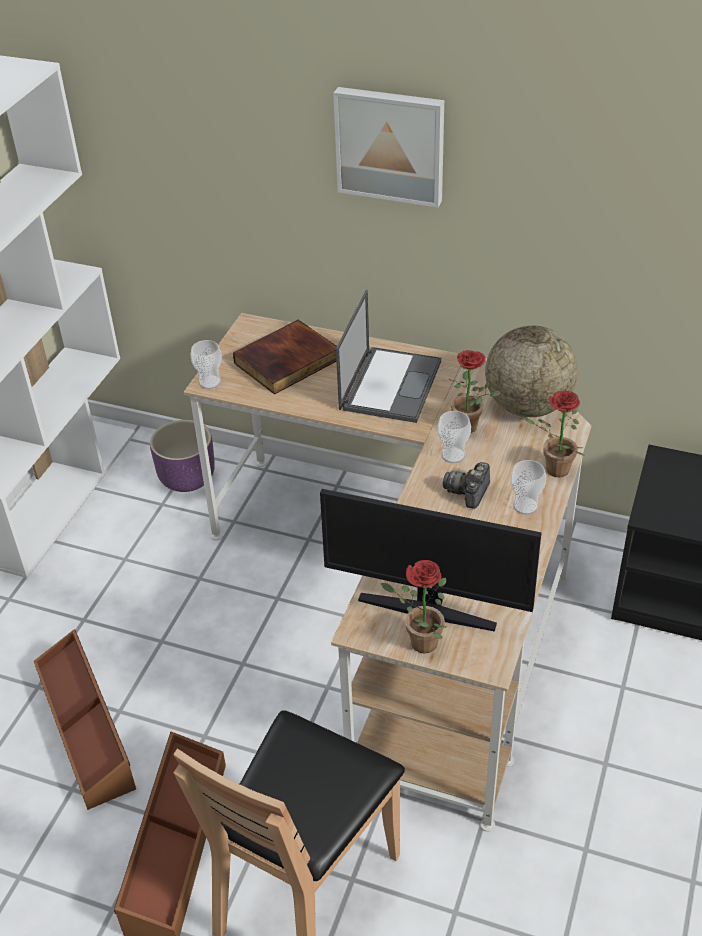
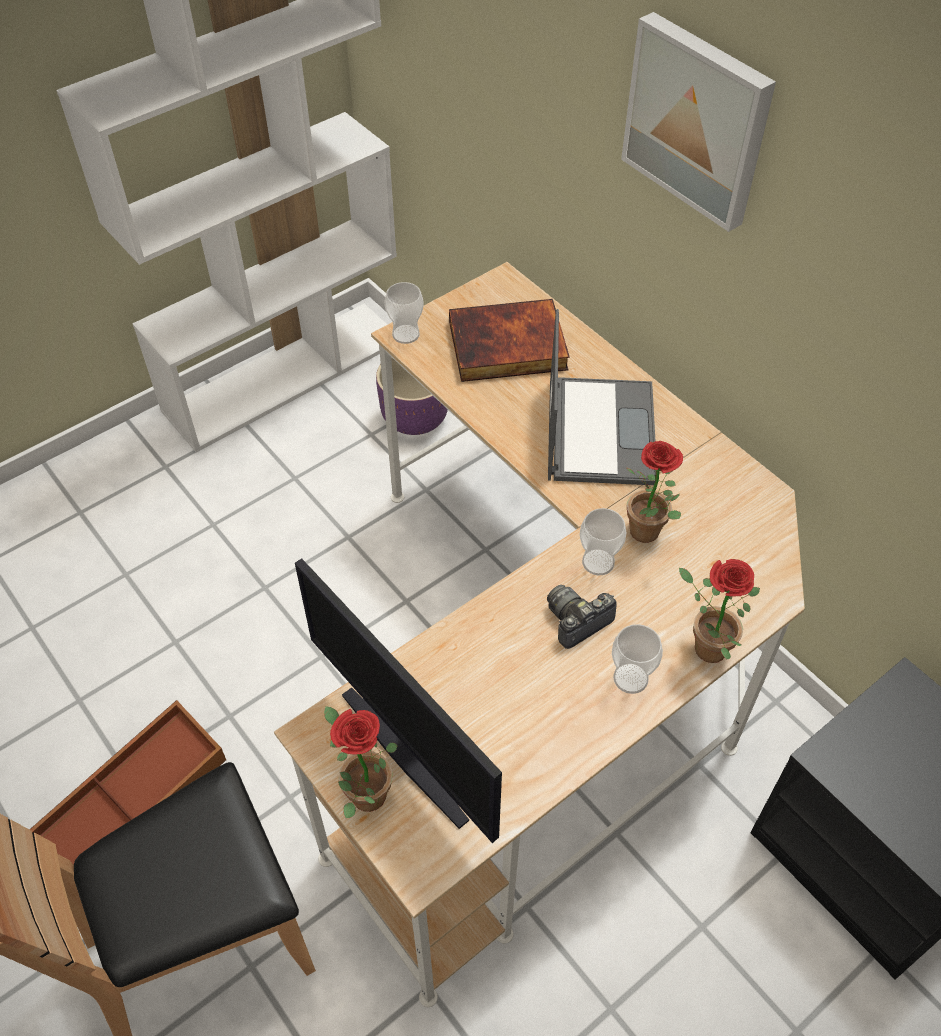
camera: 30 degrees right, 10 degrees up
brown storage box [34,629,136,810] -> none
laptop [336,290,441,423] -> laptop turned 45 degrees counterclockwise [548,309,656,485]
globe [485,325,578,417] -> none

